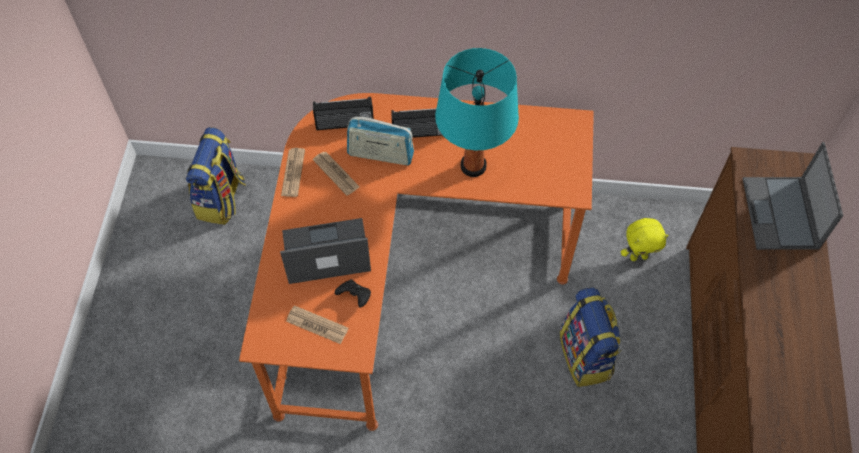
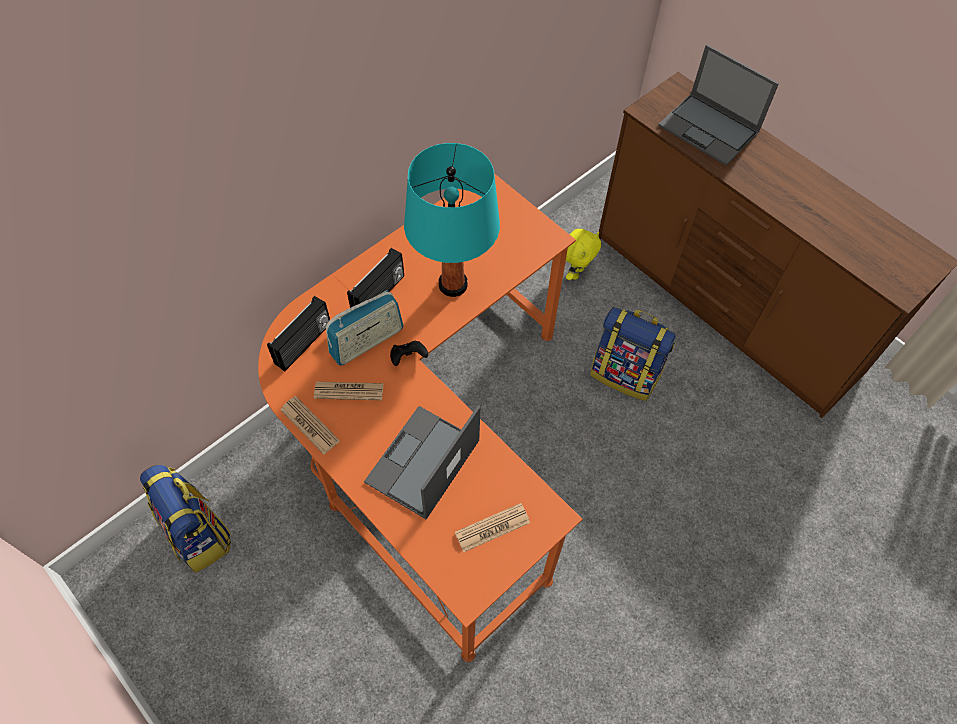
camera: 50 degrees left, 0 degrees up
black game controller [335,279,371,308] -> black game controller moved to [390,341,428,366]

